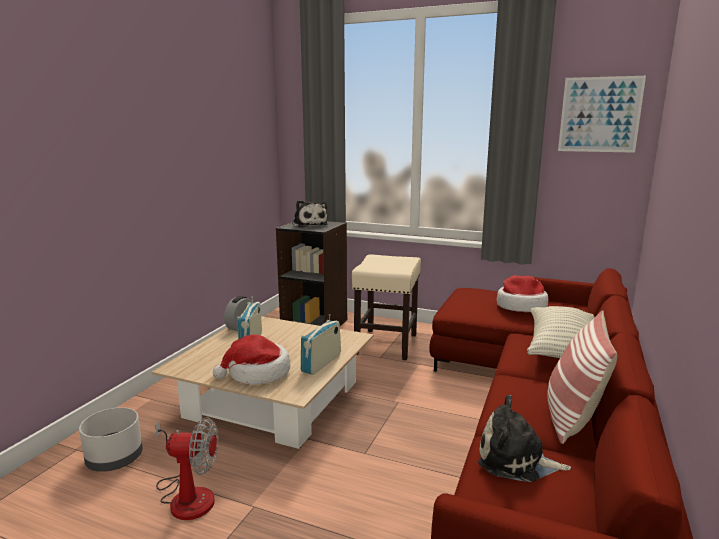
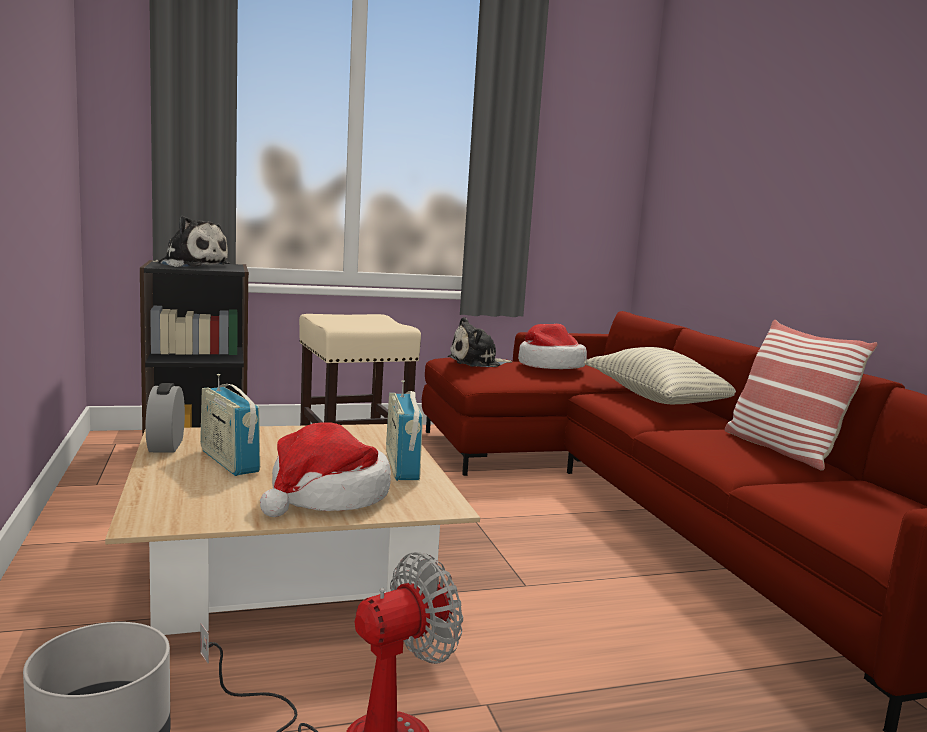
camera: 40 degrees left, 5 degrees down
plush toy [478,395,571,482] -> plush toy moved to [448,317,512,367]
picture [558,76,646,153] -> none

